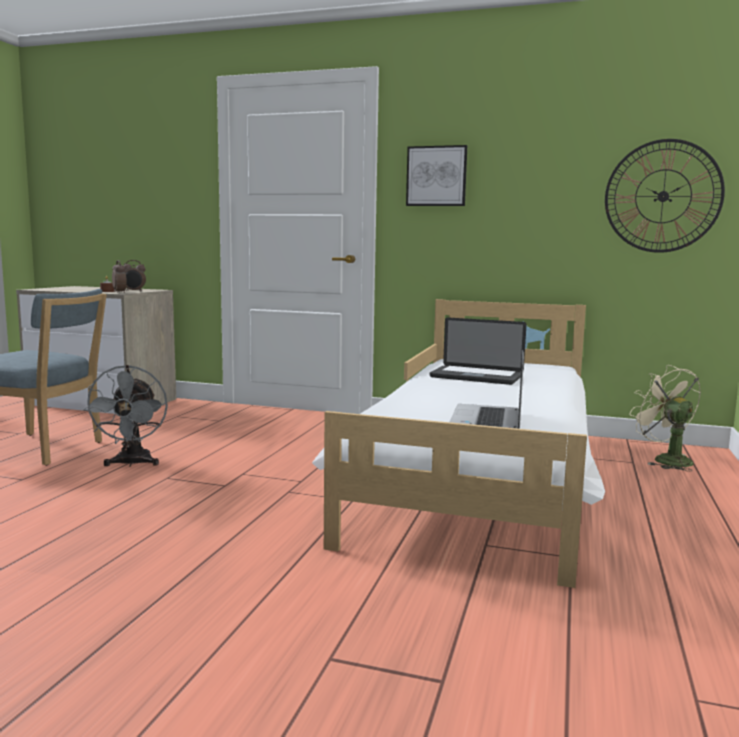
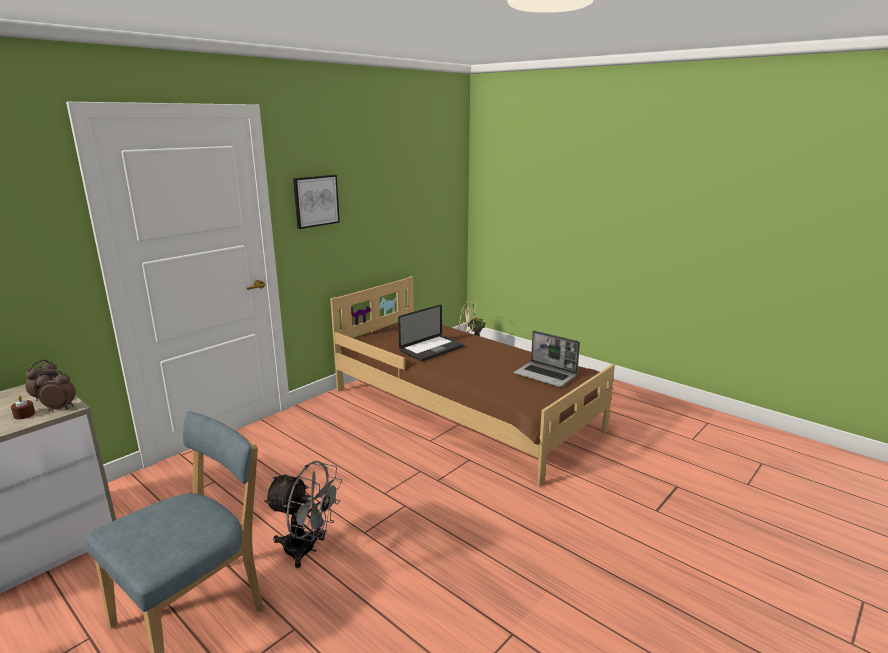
camera: 65 degrees left, 10 degrees up
white bed [312,299,605,588] -> brown bed [330,276,615,487]
wall clock [605,139,725,253] -> none

